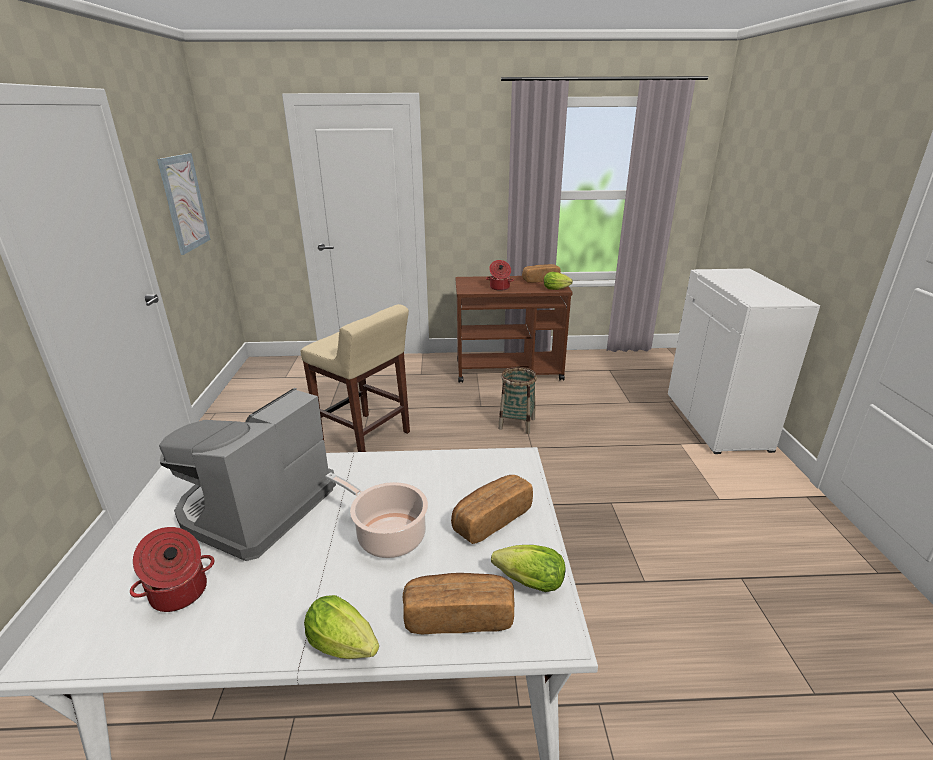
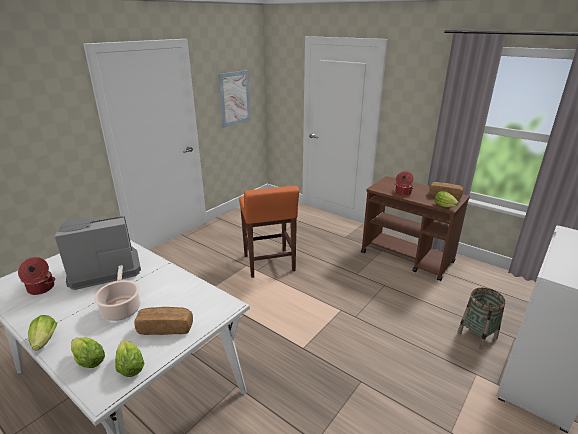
camera: 40 degrees right, 0 degrees up
beige stool [301,304,410,452] -> orange stool [239,186,299,278]
bread [403,573,514,634] -> lettuce [71,337,105,368]
basket [498,367,537,434] -> basket moved to [457,288,505,349]

